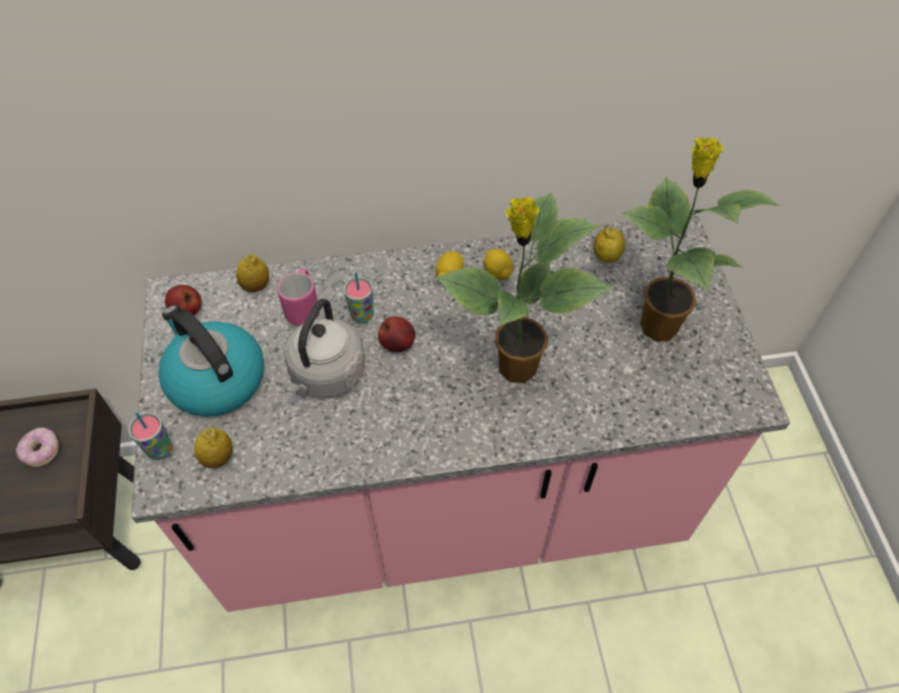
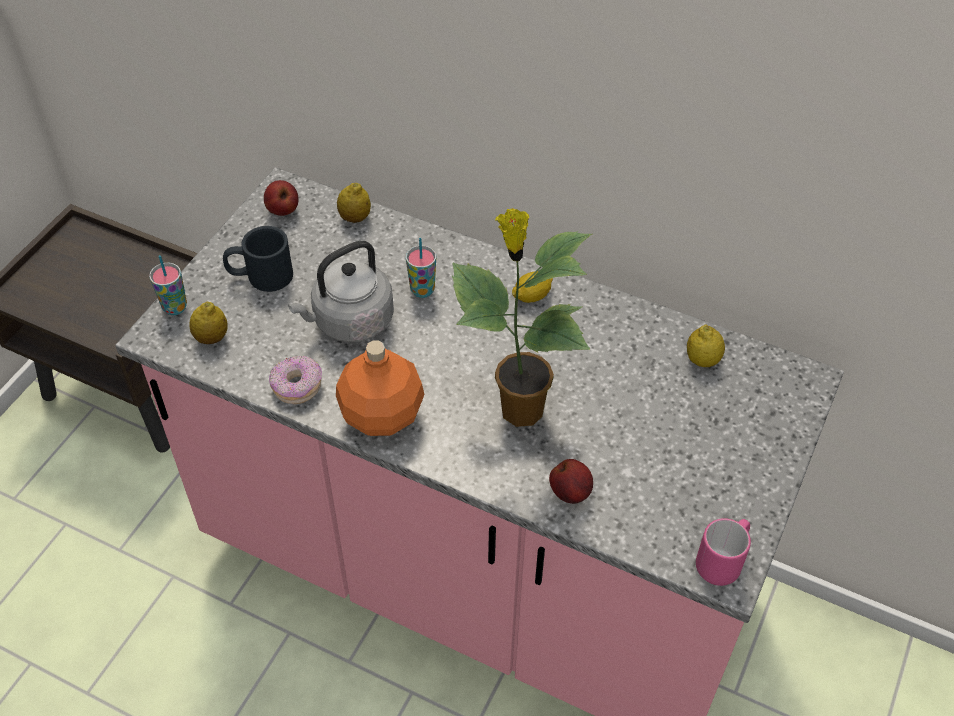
camera: 35 degrees right, 5 degrees down
donut [16,427,59,467] -> donut moved to [269,356,322,404]
kettle [158,305,264,417] -> black mug [223,226,293,292]
pink mug [277,269,319,326] -> pink mug moved to [696,518,751,586]
apple [378,317,415,352] -> apple moved to [549,459,593,504]
lemon [484,249,513,280] -> none
potted plant [622,137,782,342] -> none
none -> orange bottle [336,340,425,436]

